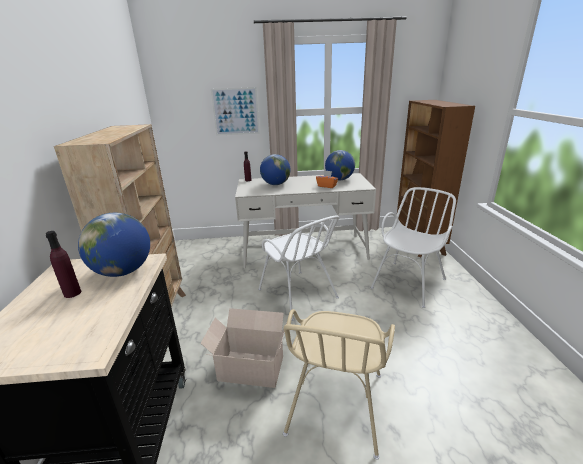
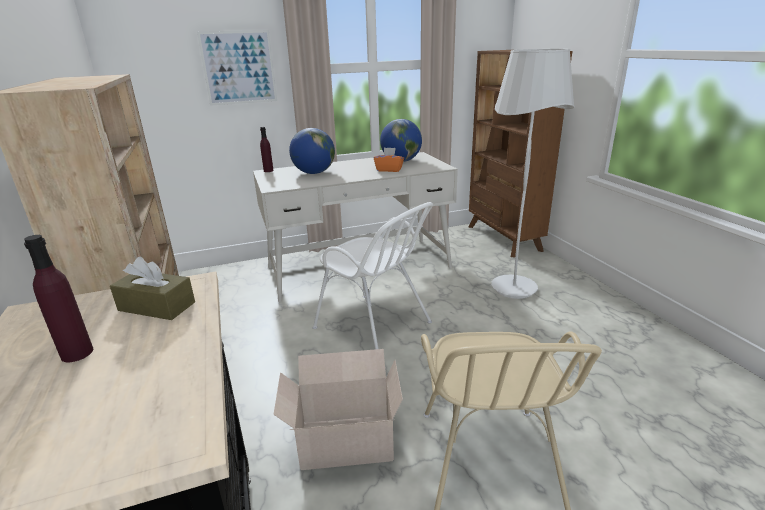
camera: 15 degrees left, 0 degrees up
globe [78,213,150,277] -> brown tissue box [110,257,195,320]
white chair [371,187,456,308] -> white floor lamp [491,49,575,299]

